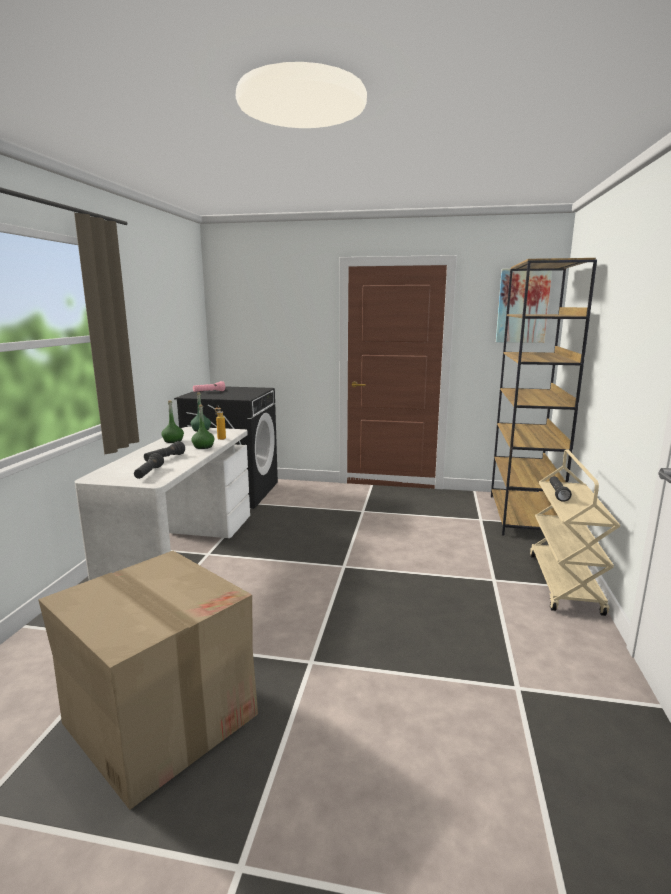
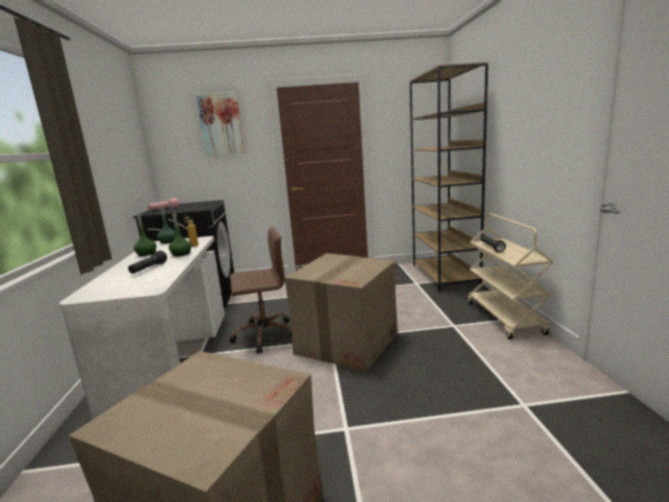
camera: 15 degrees left, 0 degrees up
black flashlight [134,453,164,479] -> none
picture [496,269,552,343] -> picture moved to [196,92,245,156]
none -> brown office chair [229,226,292,354]
none -> cardboard box [285,253,398,372]

